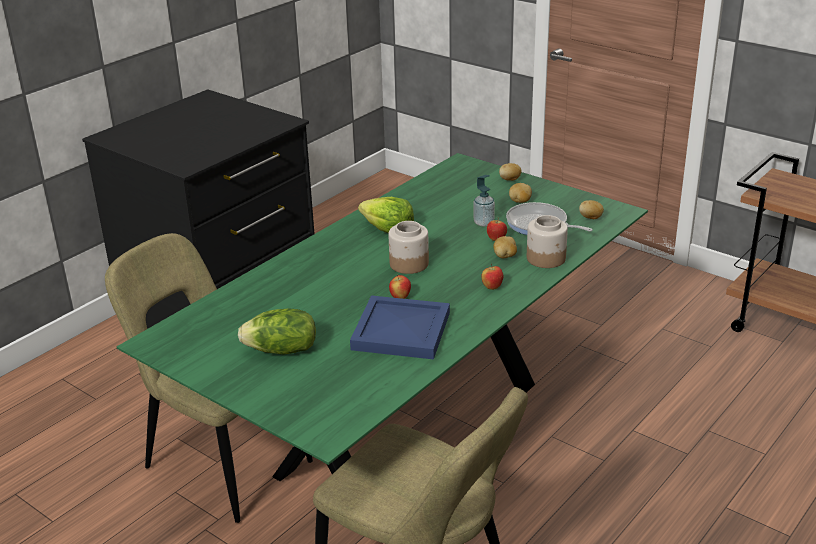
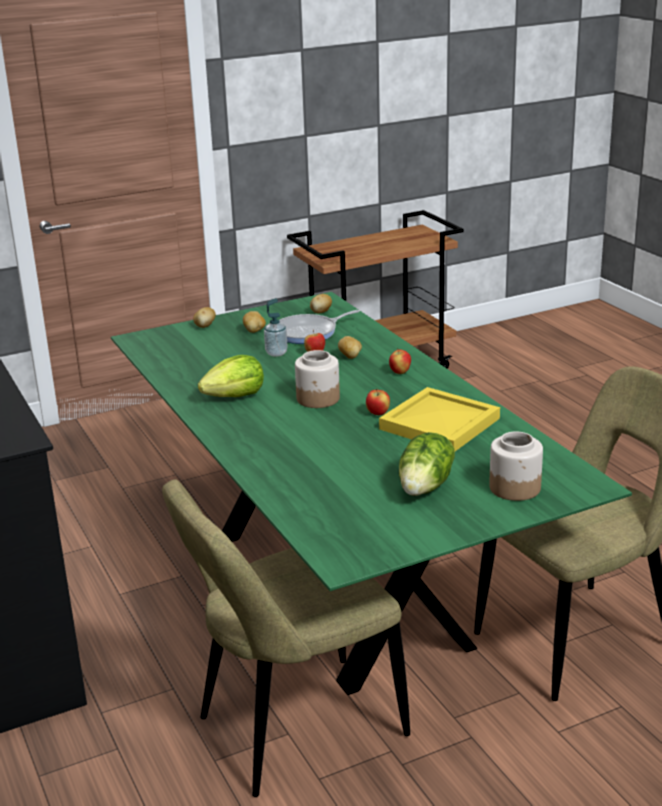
camera: 65 degrees left, 5 degrees down
blue tray [350,295,450,360] -> yellow tray [379,387,500,451]
jar [527,215,568,268] -> jar moved to [489,431,543,501]

